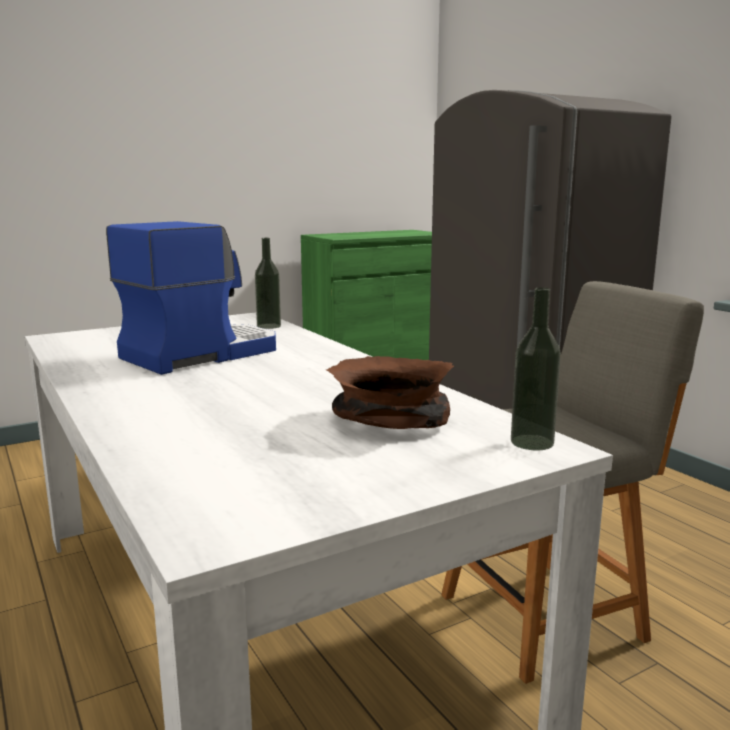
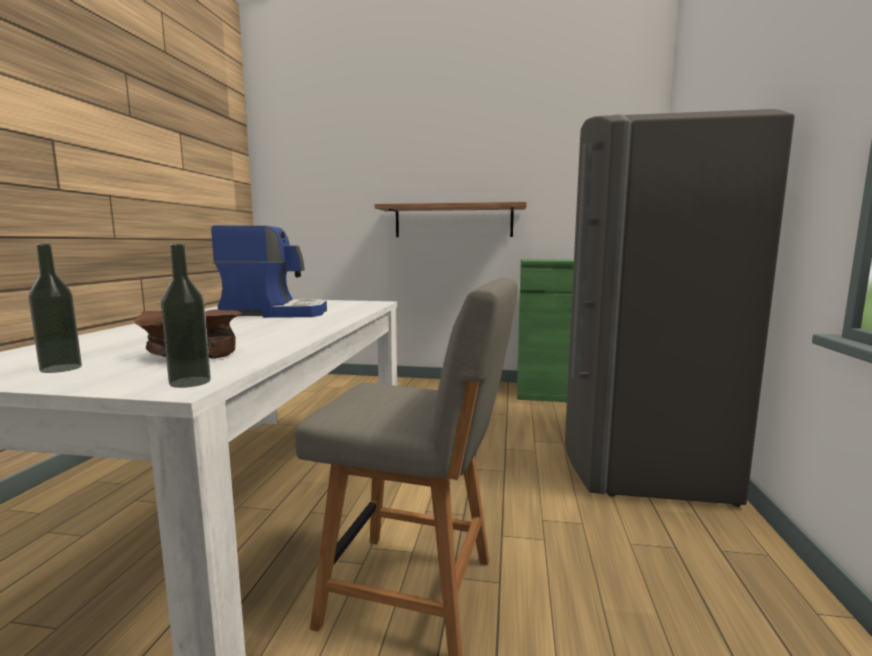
camera: 40 degrees right, 5 degrees down
bottle [255,238,281,329] -> bottle moved to [28,244,82,373]
none -> shelf [375,202,527,237]

